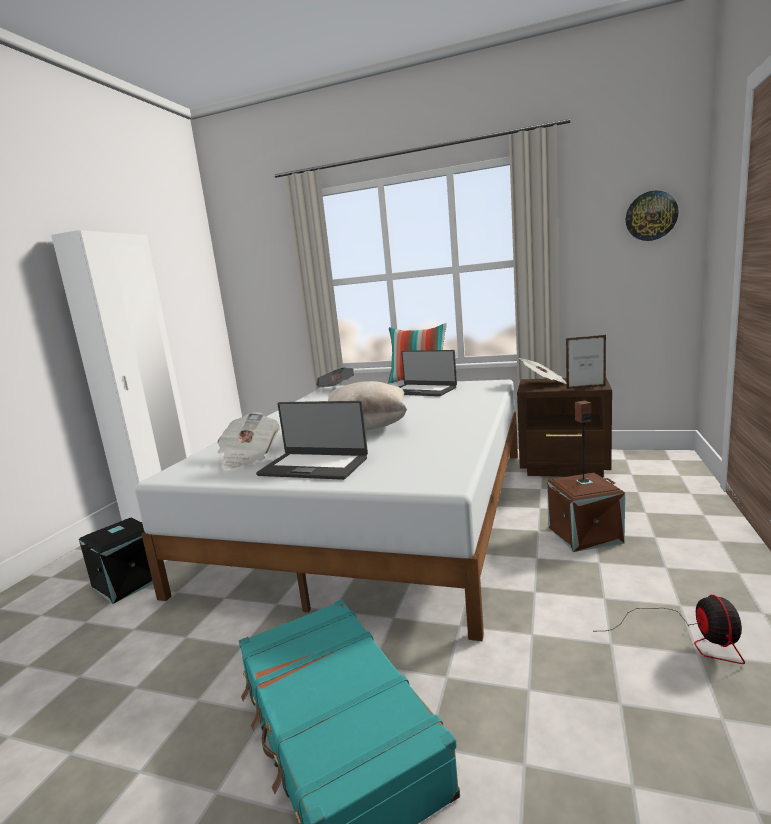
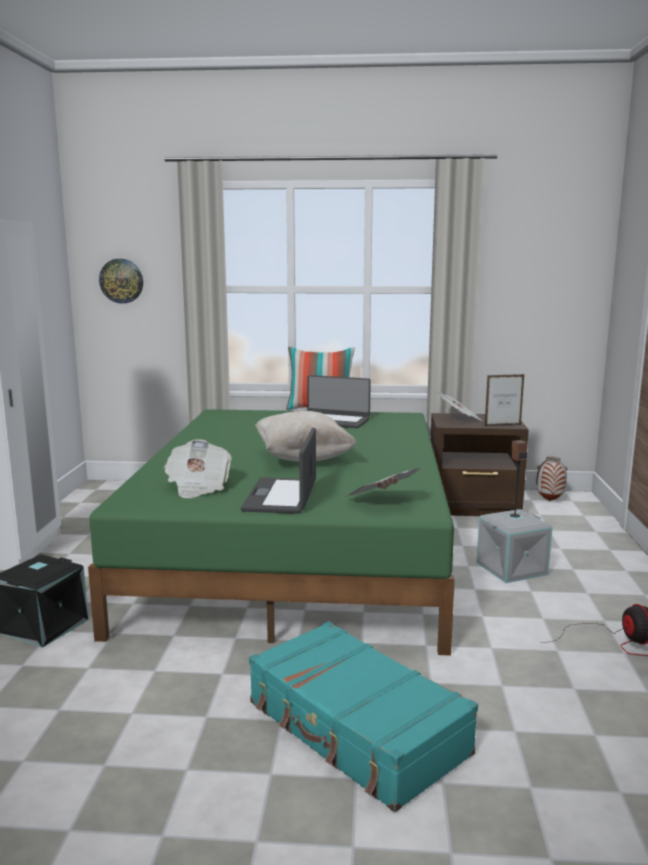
camera: 15 degrees left, 0 degrees up
white bed [135,380,518,641] -> green bed [88,409,455,656]
laptop [256,401,368,480] -> laptop turned 90 degrees clockwise [241,428,316,514]
newspaper [316,367,354,388] -> newspaper moved to [345,468,420,497]
brown storage box [547,473,625,552] -> grey storage box [476,509,553,583]
wall clock [626,190,679,241] -> wall clock moved to [99,259,143,304]
none -> vase [536,456,567,501]

